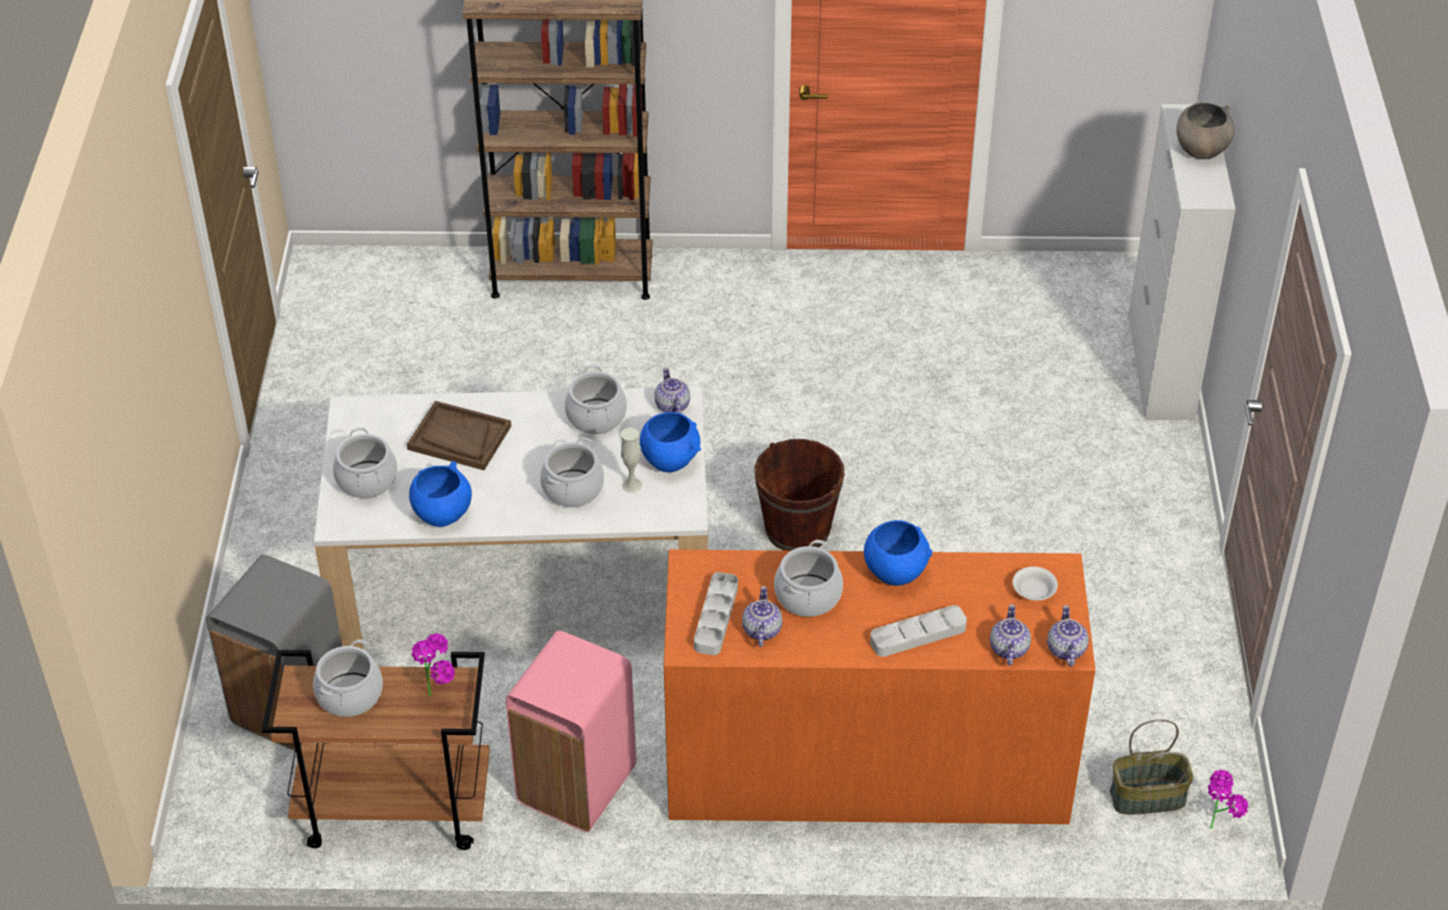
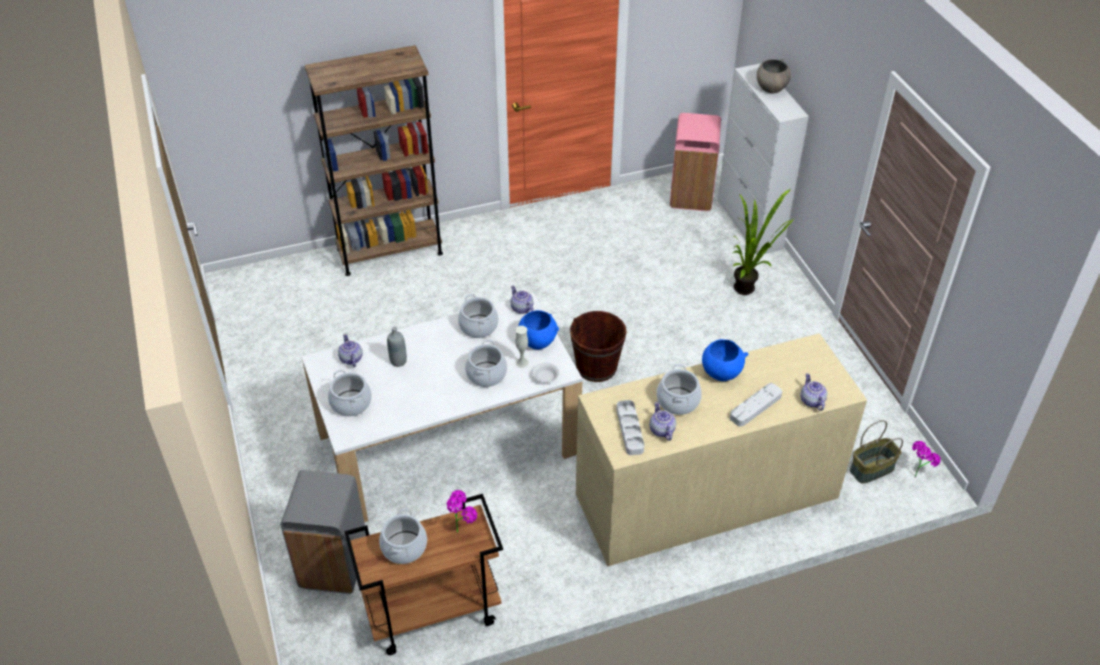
camera: 20 degrees left, 0 degrees up
brown tray [407,401,511,470] -> grey bottle [387,327,407,367]
blue bowl [409,461,472,527] -> none
pink trash can [506,630,636,832] -> pink trash can moved to [670,113,721,211]
orange dresser [664,549,1095,824] -> beige dresser [576,333,867,566]
white bowl [1013,567,1058,601] -> white bowl moved to [532,363,559,383]
teapot [1047,605,1089,667] -> teapot moved to [338,334,362,367]
none -> potted plant [732,189,795,295]

